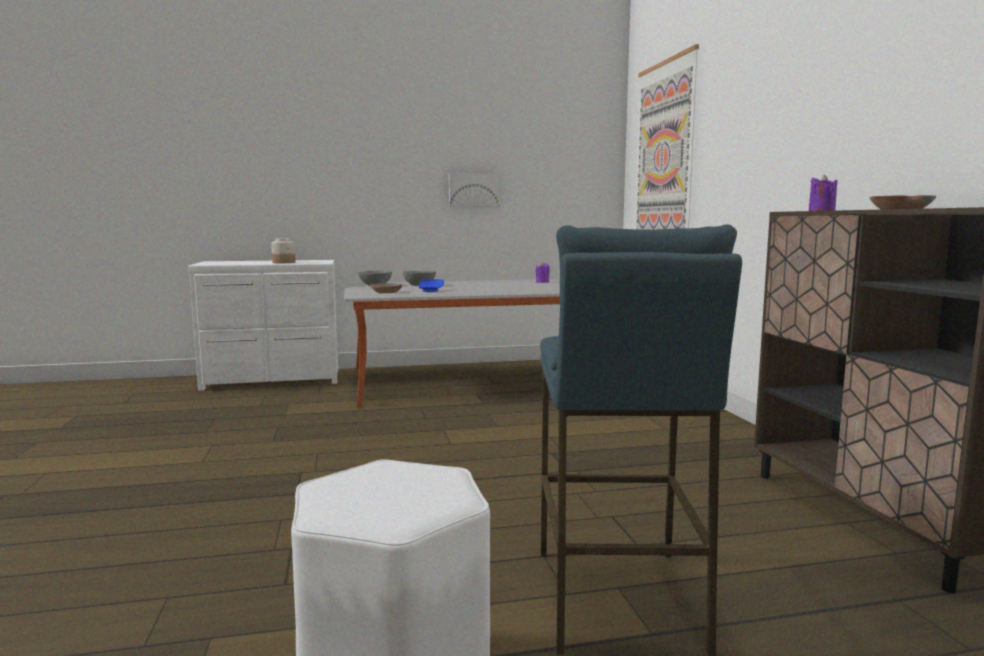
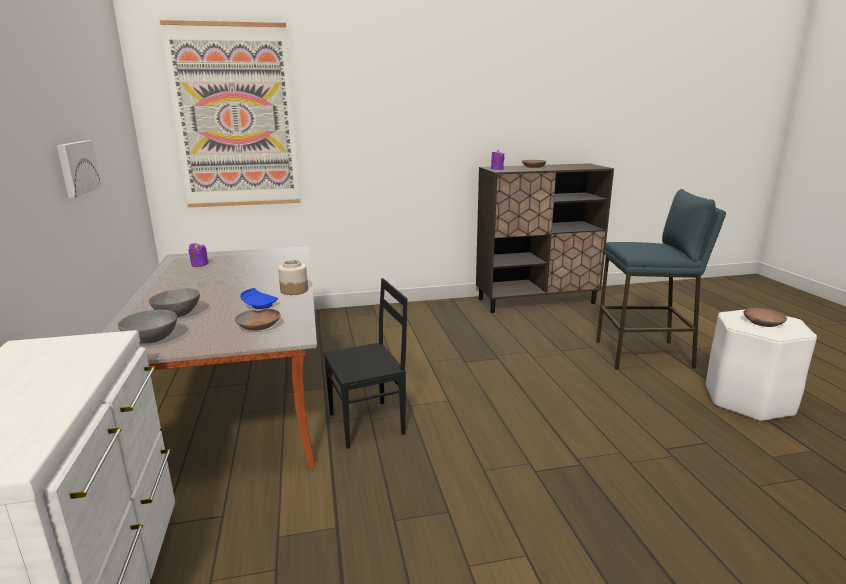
camera: 90 degrees left, 10 degrees up
jar [271,238,295,263] -> jar moved to [278,260,308,295]
none -> black chair [323,278,407,449]
none -> brown bowl [744,308,787,327]

